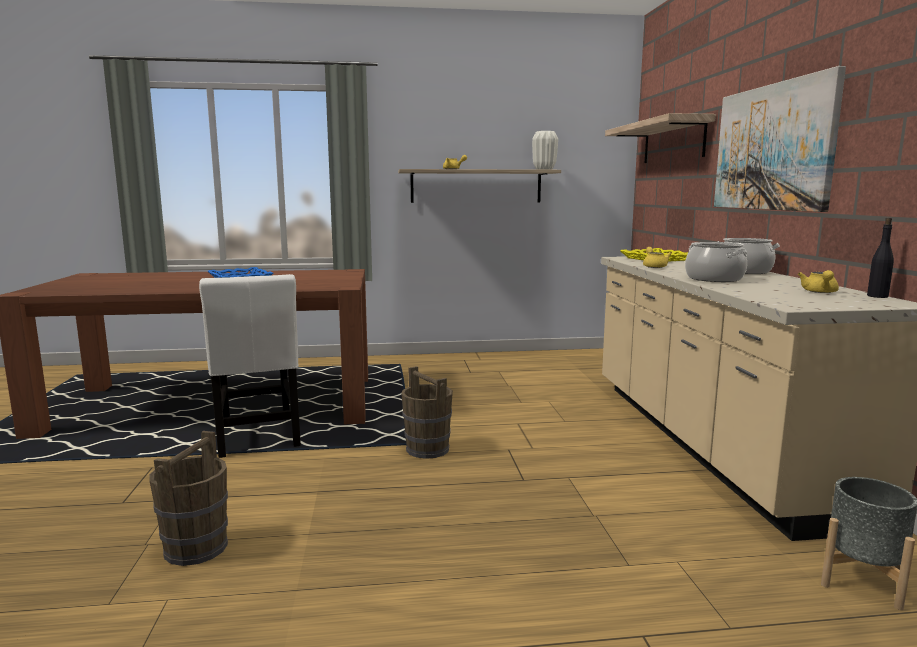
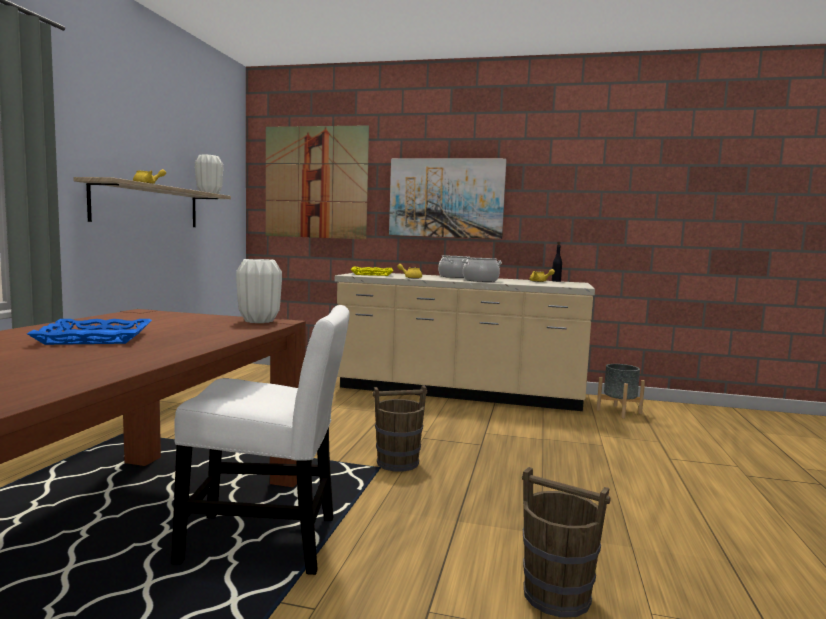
camera: 70 degrees left, 5 degrees down
shelf [605,113,716,163] -> picture [266,125,369,239]
none -> white vase [236,259,282,323]

